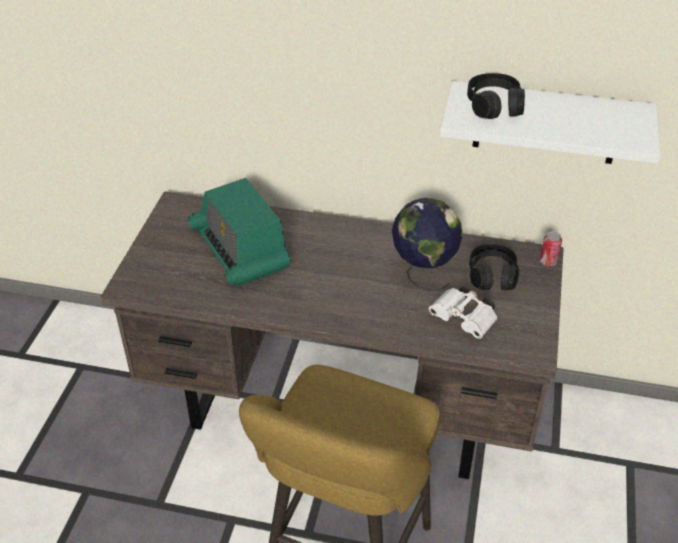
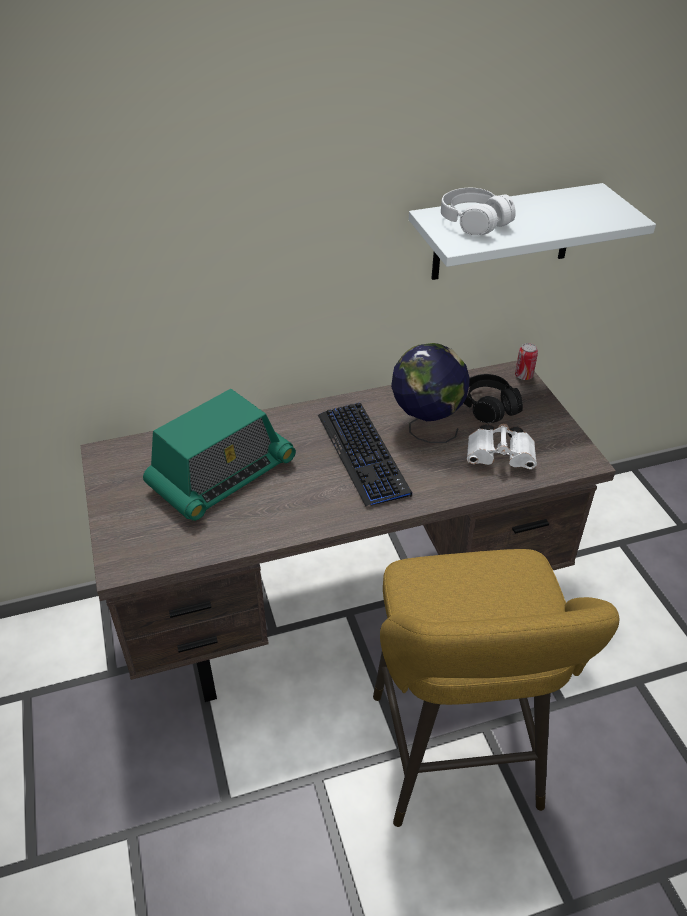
camera: 30 degrees left, 0 degrees up
radio [188,178,290,286] -> radio turned 75 degrees counterclockwise [143,389,296,521]
black headphones [467,73,525,119] -> white headphones [441,188,515,235]
none -> keyboard [318,403,412,506]

